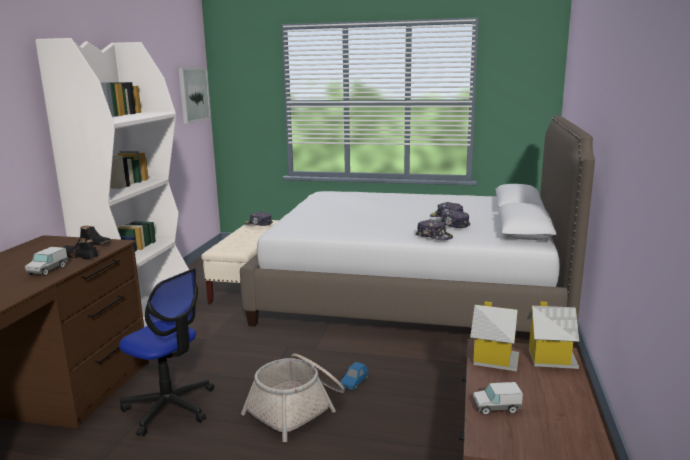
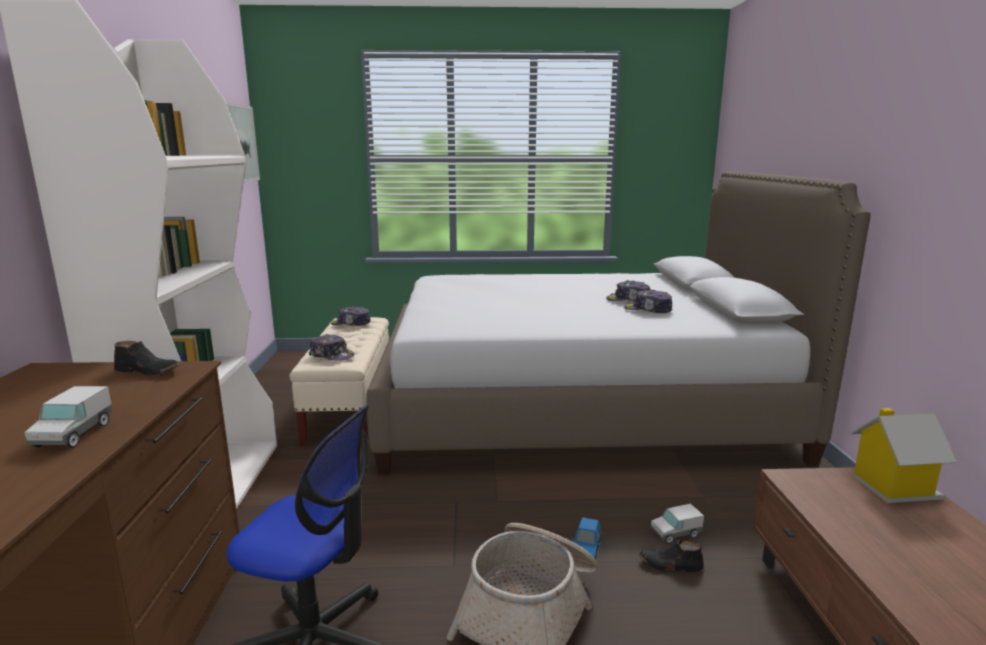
camera: 15 degrees left, 0 degrees up
black shoe [63,238,98,259] -> black shoe moved to [639,540,704,572]
cap [416,219,453,240] -> cap moved to [308,334,354,361]
toy house [470,301,519,371] -> none
toy truck [473,382,523,415] -> toy truck moved to [651,504,704,543]

